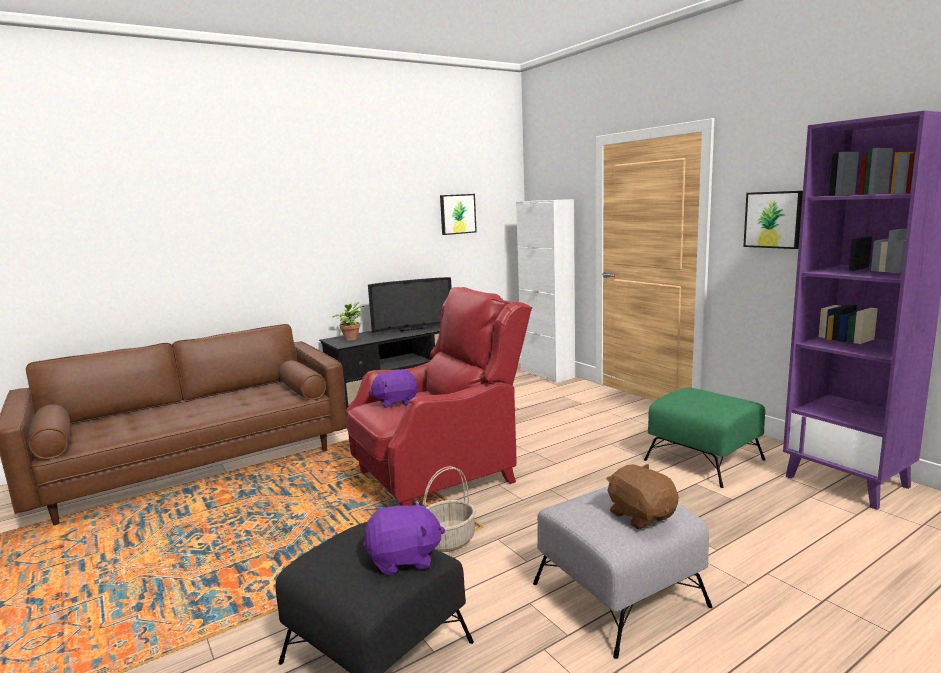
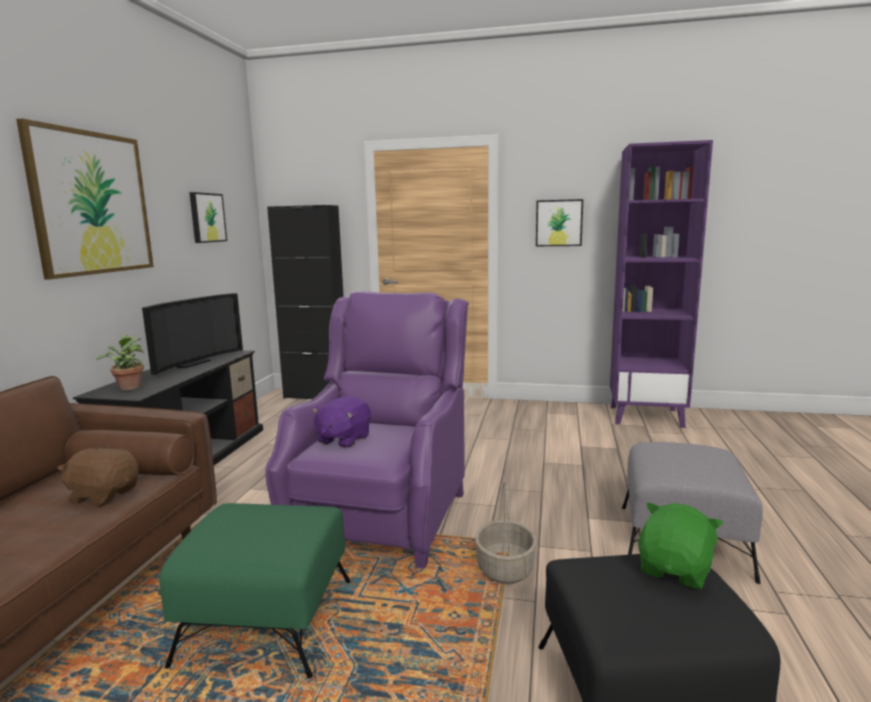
camera: 45 degrees left, 0 degrees up
red armchair [346,287,533,506] -> purple armchair [266,291,469,569]
purple plush toy [363,500,445,575] -> green plush toy [638,503,723,590]
white cabinet [516,199,575,383] -> black cabinet [267,205,344,399]
brown plush toy [606,464,679,529] -> brown plush toy moved to [57,445,139,507]
green ottoman [644,388,765,488] -> green ottoman moved to [159,503,351,678]
none -> picture [16,118,154,279]

